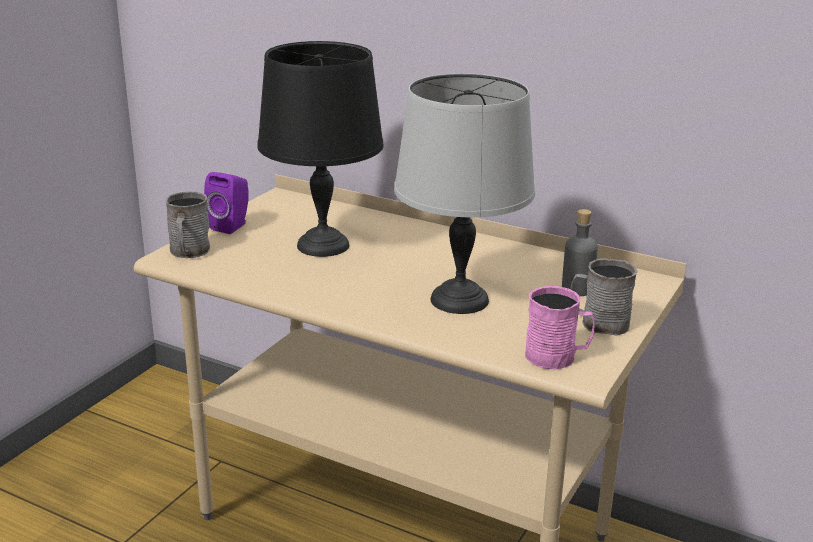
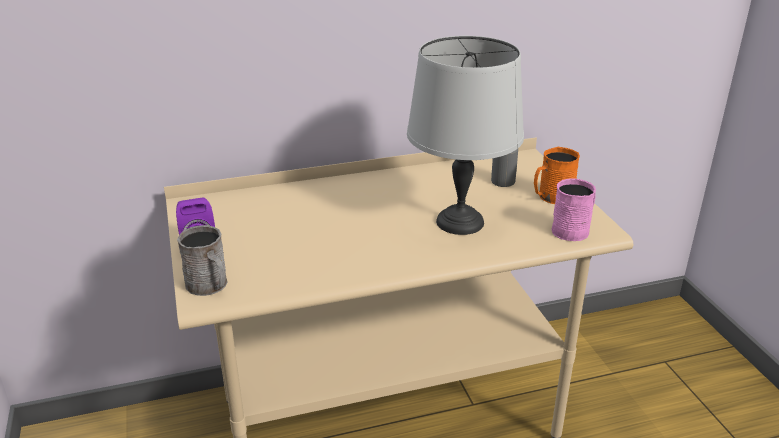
camera: 45 degrees left, 5 degrees up
black table lamp [257,41,383,257] -> none
grey mug [570,259,637,335] -> orange mug [534,147,580,204]

